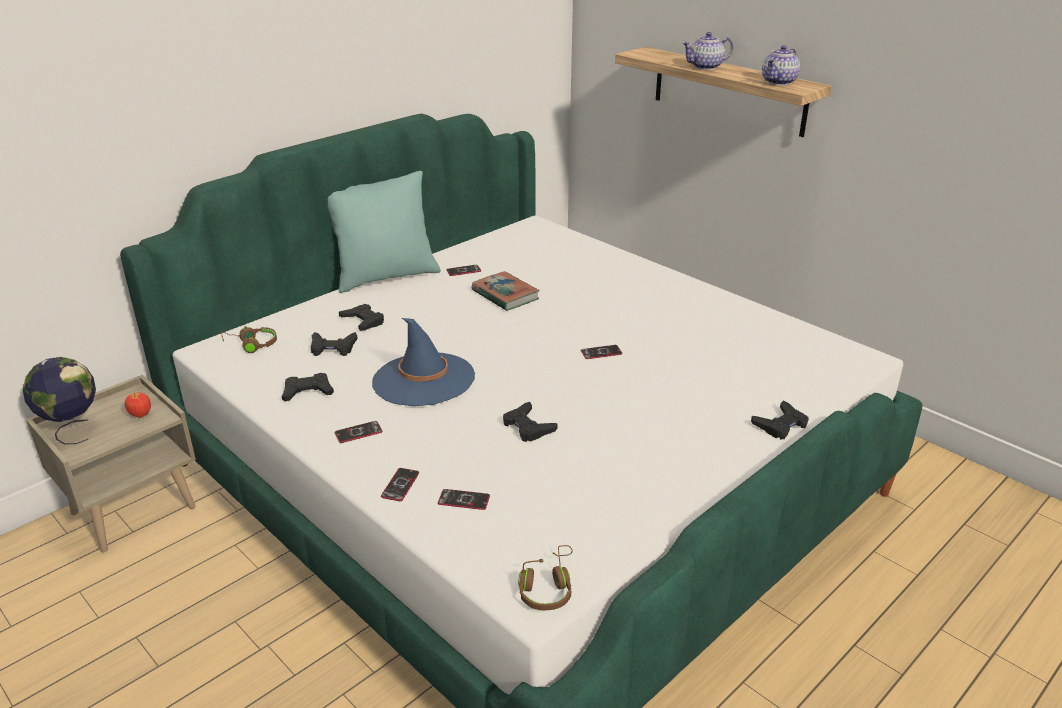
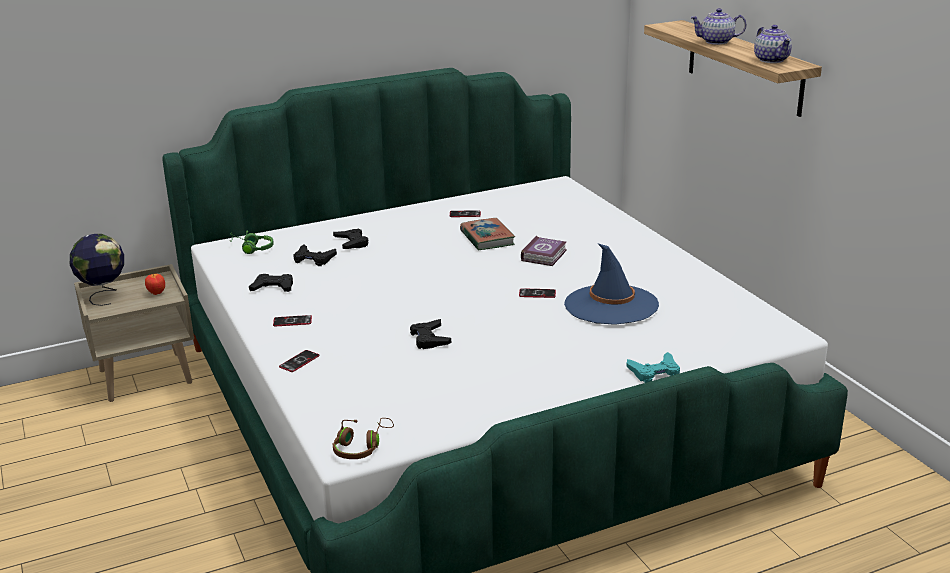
camera: 20 degrees right, 5 degrees down
brown headphones [221,326,277,353] -> green headphones [230,231,274,254]
turquoise pillow [328,171,441,293] -> none
blue hat [372,318,475,406] -> blue hat moved to [564,243,659,325]
phone [438,489,490,510] -> none
black game controller [751,400,809,440] -> turquoise game controller [626,352,680,383]
teapot [762,45,800,85] -> teapot turned 75 degrees counterclockwise [754,25,792,63]
none -> book [521,236,567,266]

